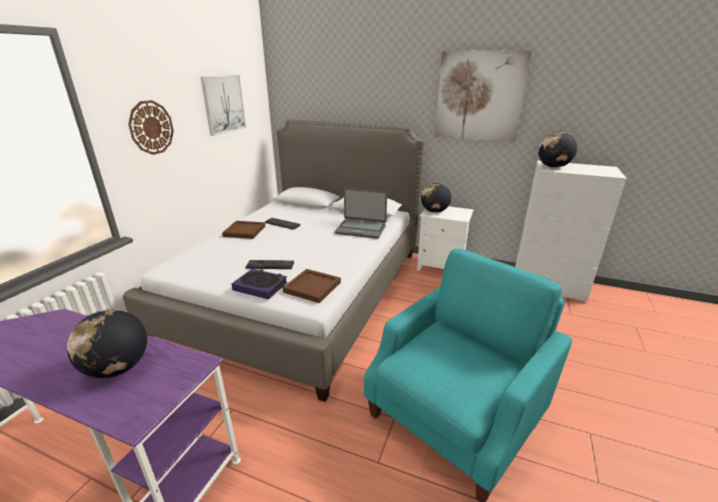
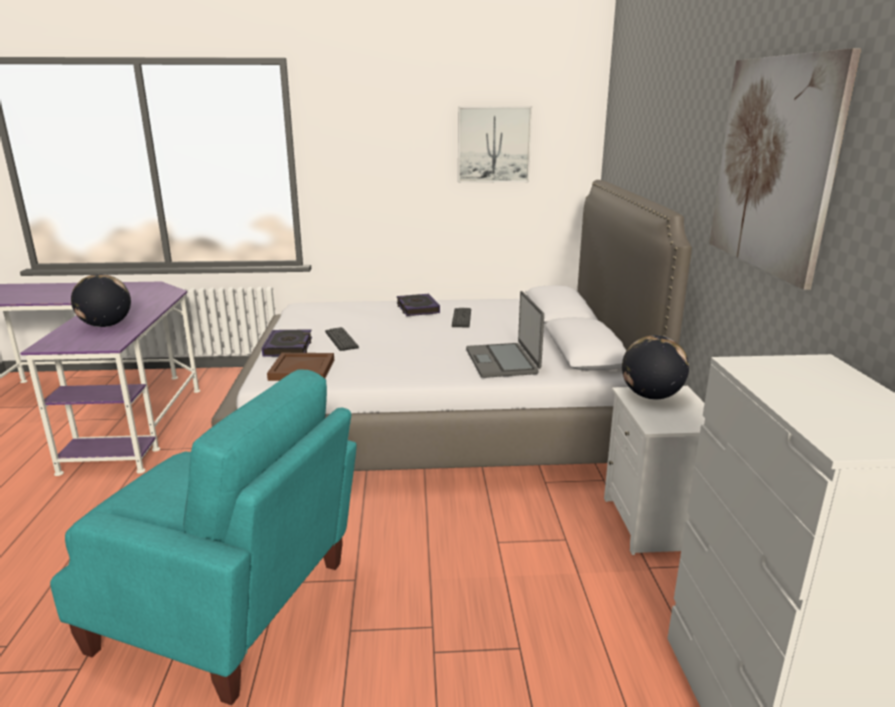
camera: 65 degrees right, 5 degrees down
wall clock [128,100,174,155] -> none
brown tray [222,221,265,239] -> book [397,294,440,316]
globe [538,131,577,168] -> none

